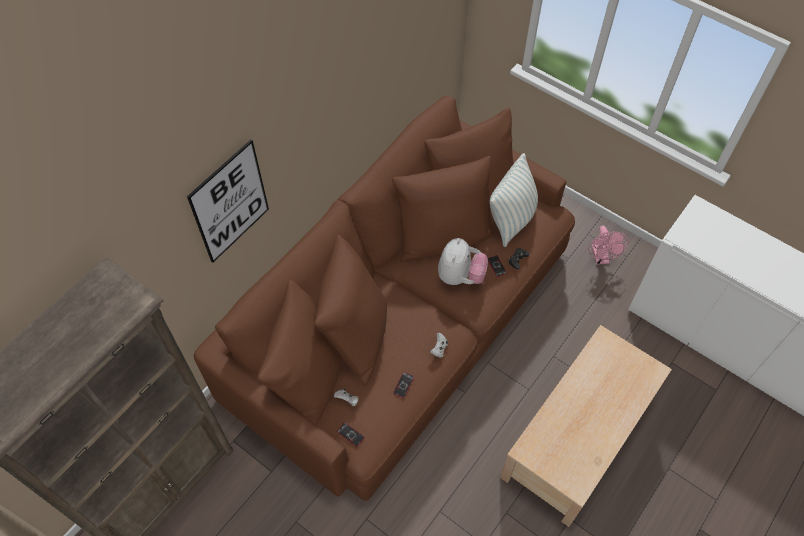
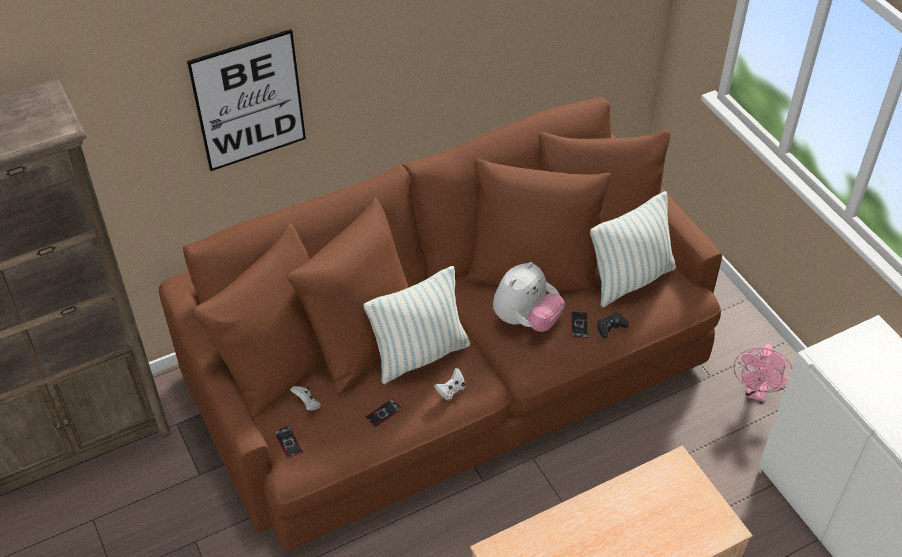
camera: 25 degrees right, 10 degrees down
none -> pillow [364,266,470,384]

